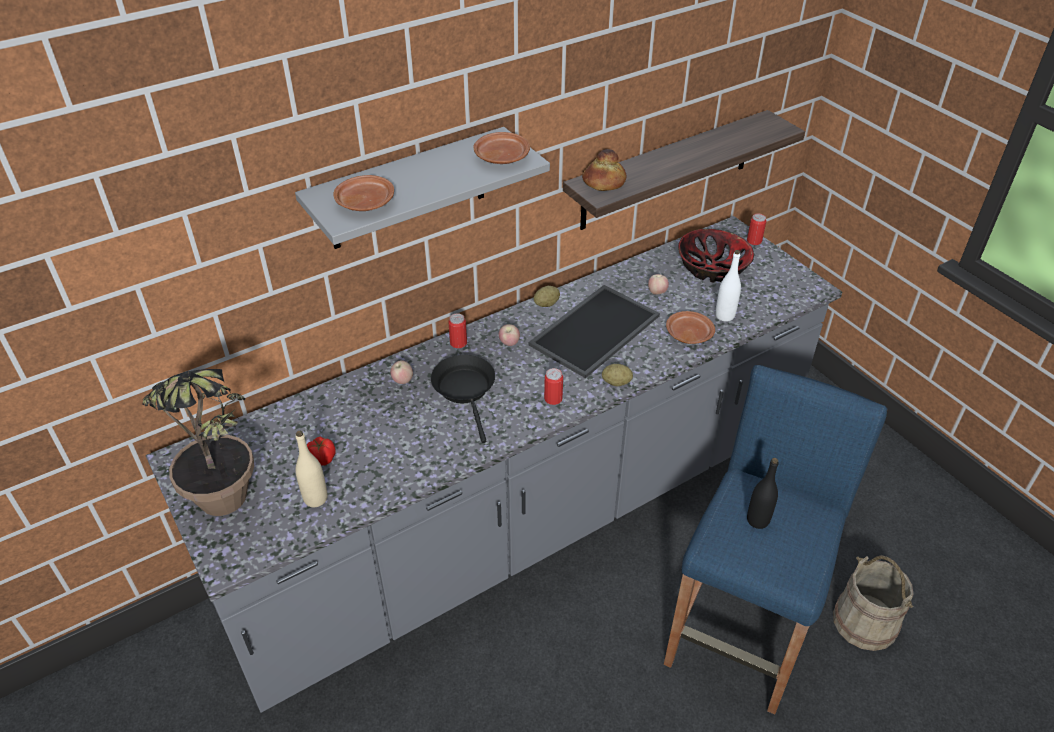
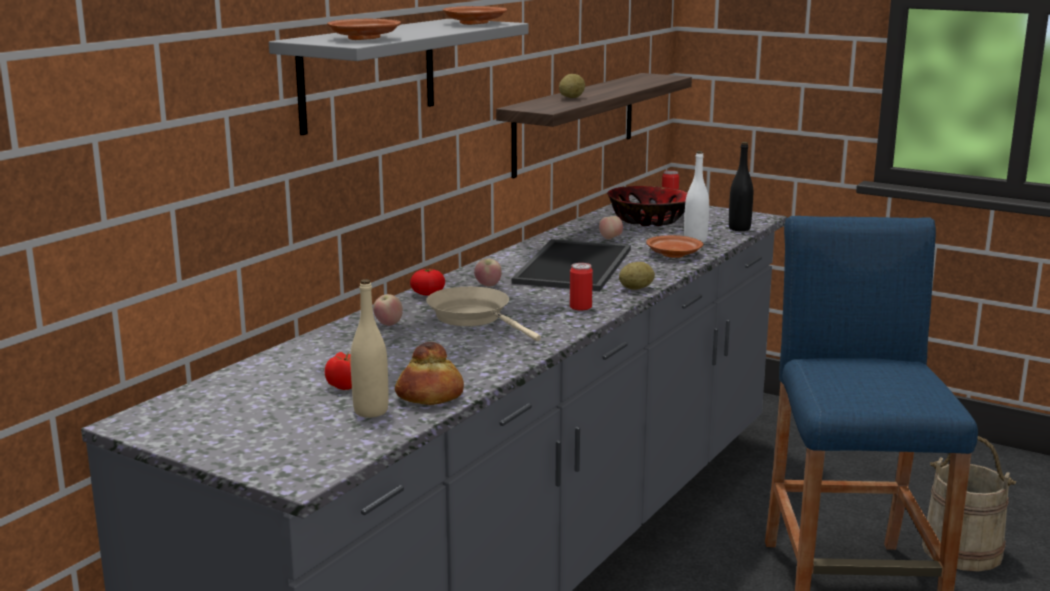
camera: 25 degrees left, 25 degrees down
potted plant [142,369,254,516] -> none
black frying pan [431,355,495,443] -> beige frying pan [426,287,541,341]
can [448,313,467,348] -> tomato [410,269,445,296]
potato [534,286,560,307] -> potato moved to [559,74,585,98]
bread [582,149,627,191] -> bread moved to [395,342,464,405]
black bottle [747,458,779,529] -> black bottle moved to [729,142,753,231]

